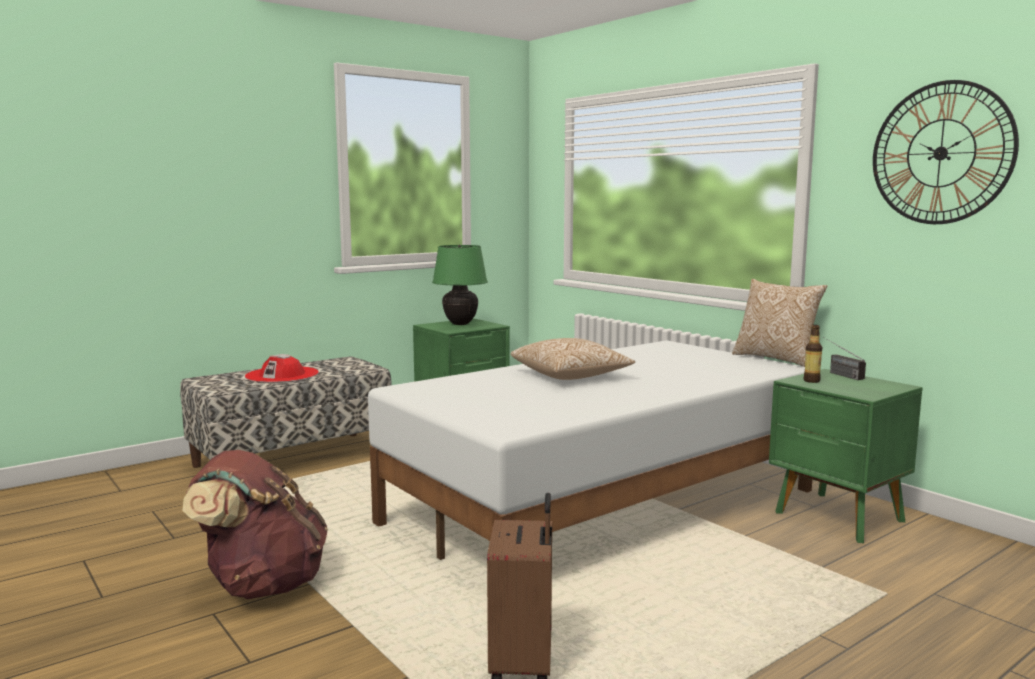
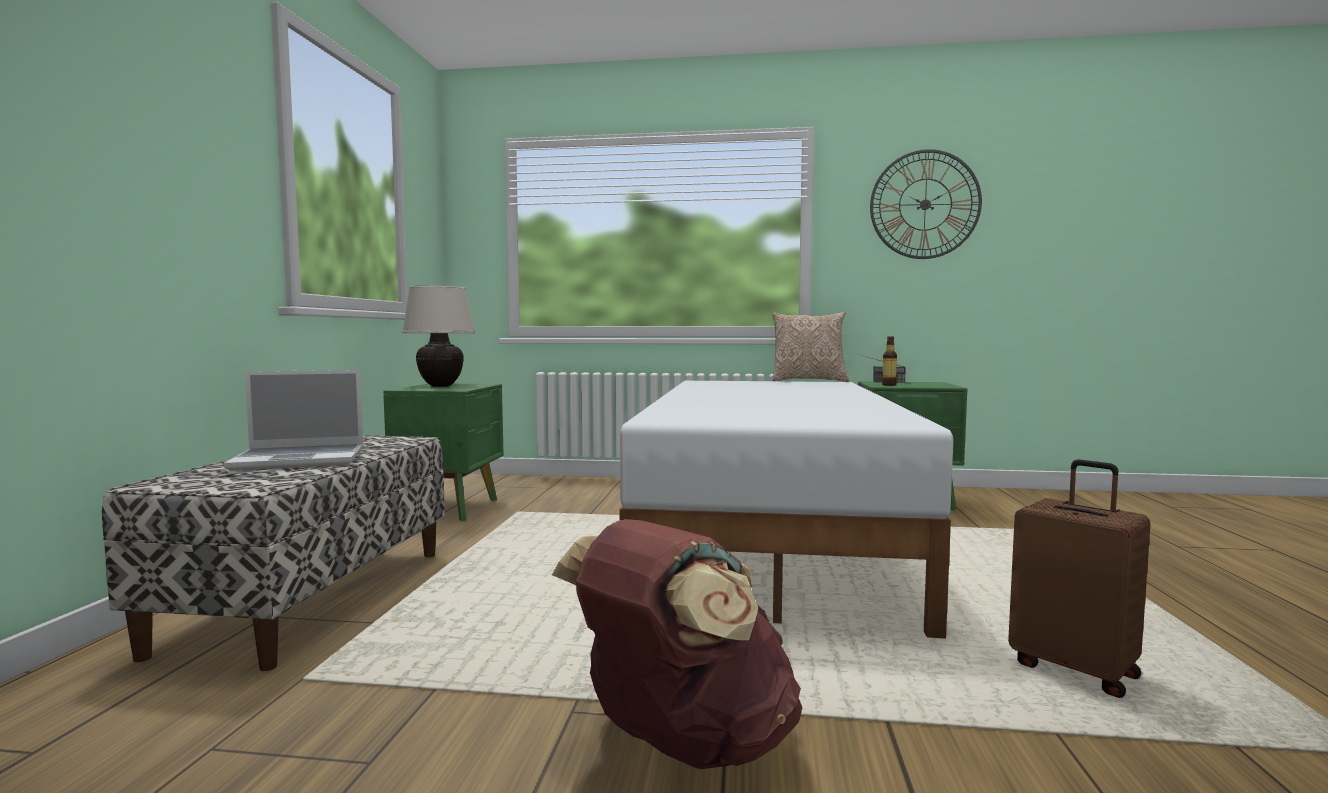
camera: 45 degrees left, 5 degrees down
red hat [245,354,319,383] -> laptop [224,370,364,471]
green table lamp [432,245,488,325] -> beige table lamp [402,285,475,387]
pillow [511,338,635,380] -> none

